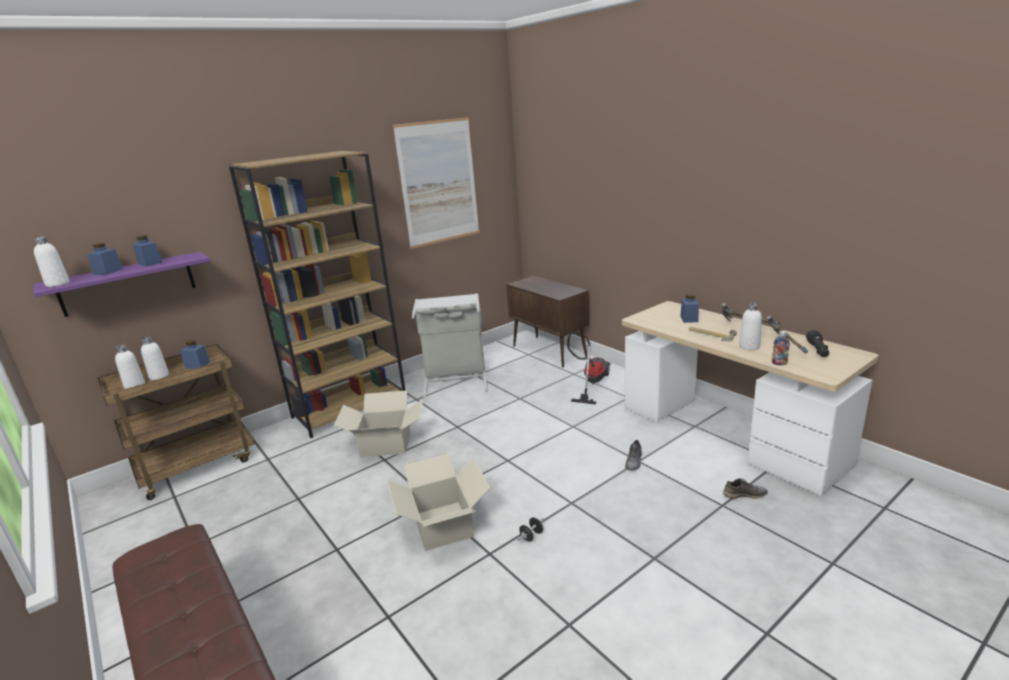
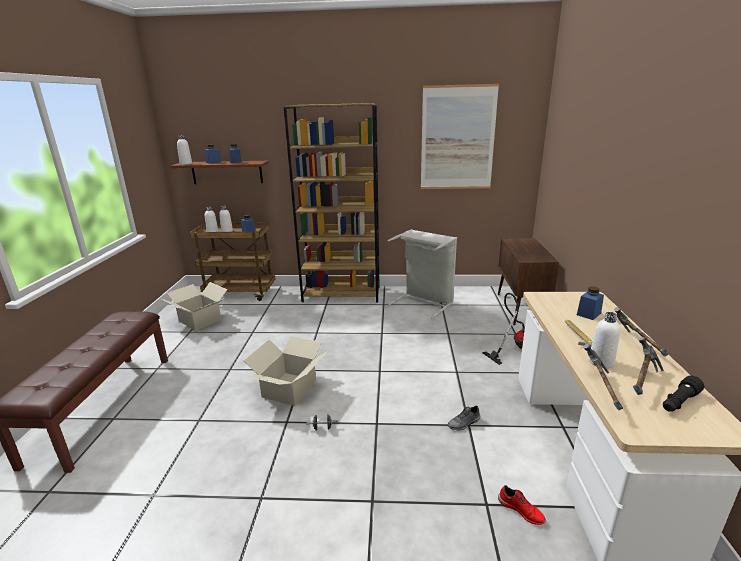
camera: 40 degrees right, 0 degrees up
purple shelf [33,251,210,317] -> brown shelf [171,161,269,184]
cardboard box [334,390,423,457] -> cardboard box moved to [162,282,228,331]
grey shoe [723,478,768,499] -> red shoe [498,485,546,525]
bottle [772,331,790,365] -> hammer [583,344,623,410]

